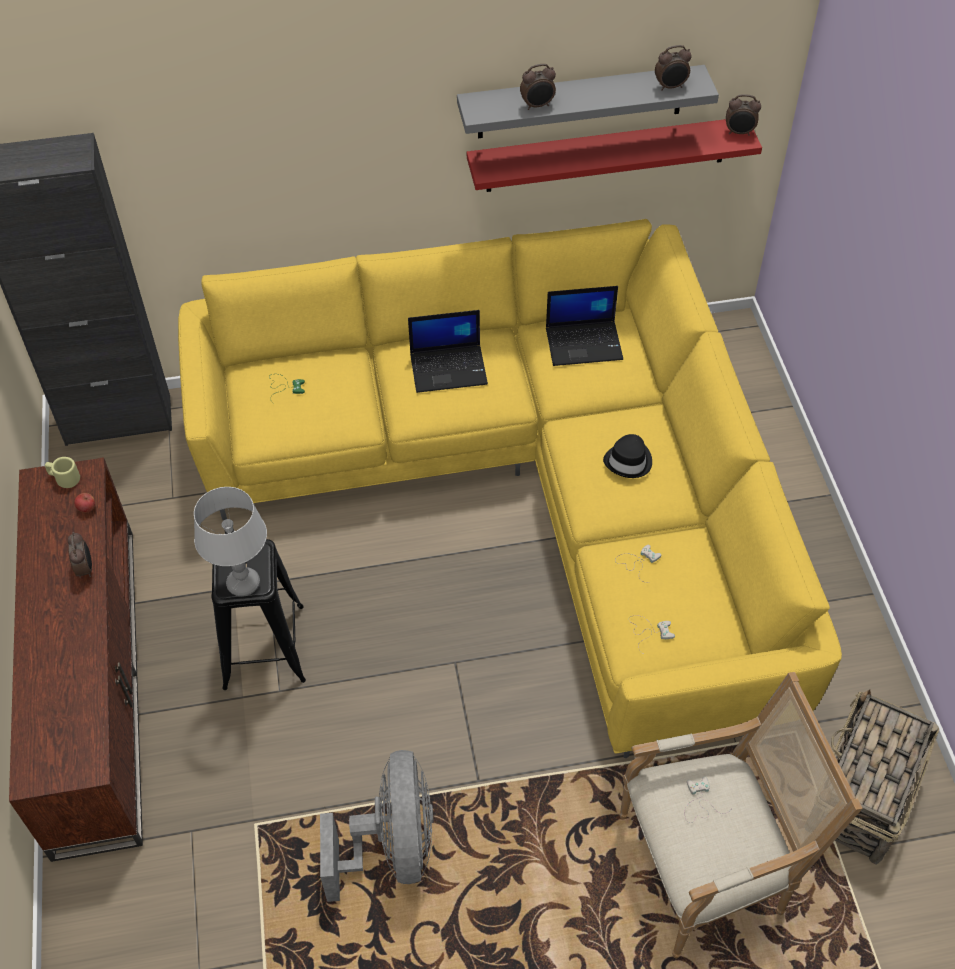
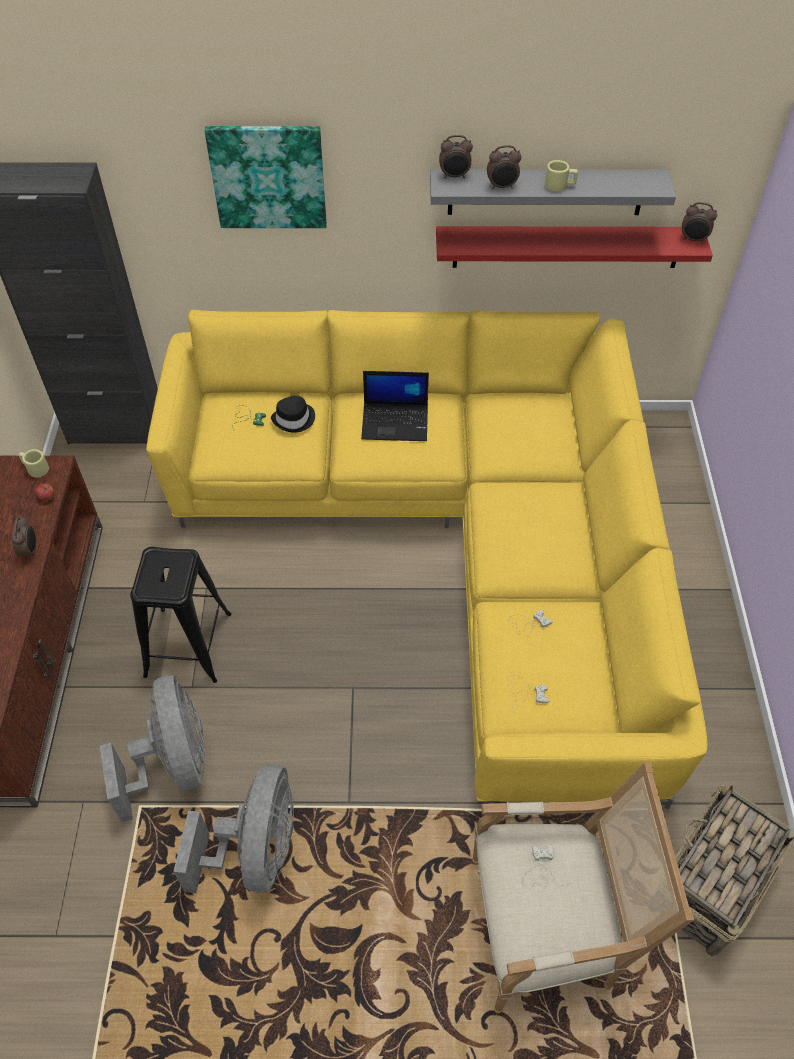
camera: 10 degrees right, 0 degrees up
grey table lamp [194,487,267,597] -> none
laptop [546,286,623,366] -> none
black hat [603,434,652,478] -> black hat moved to [271,396,315,433]
alarm clock [655,45,692,91] -> alarm clock moved to [439,135,473,179]
none -> grey fan [100,675,205,822]
none -> picture [204,126,327,228]
none -> beige mug [545,160,578,192]

